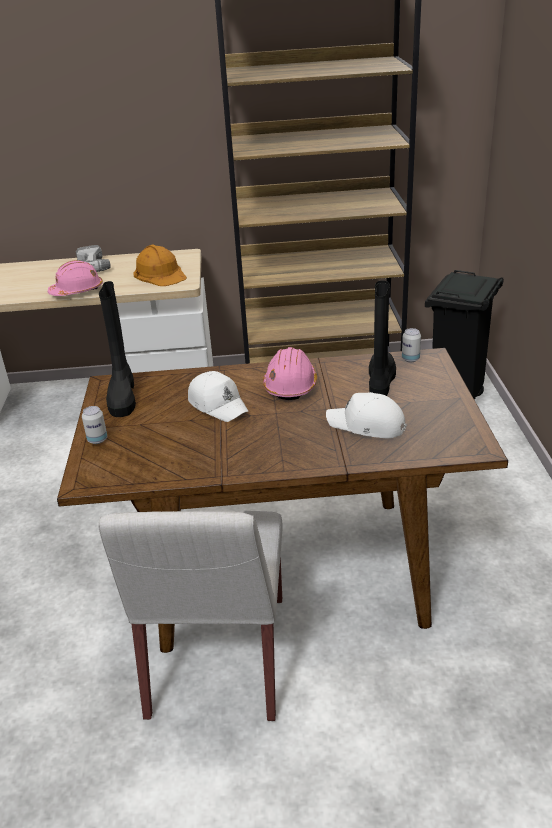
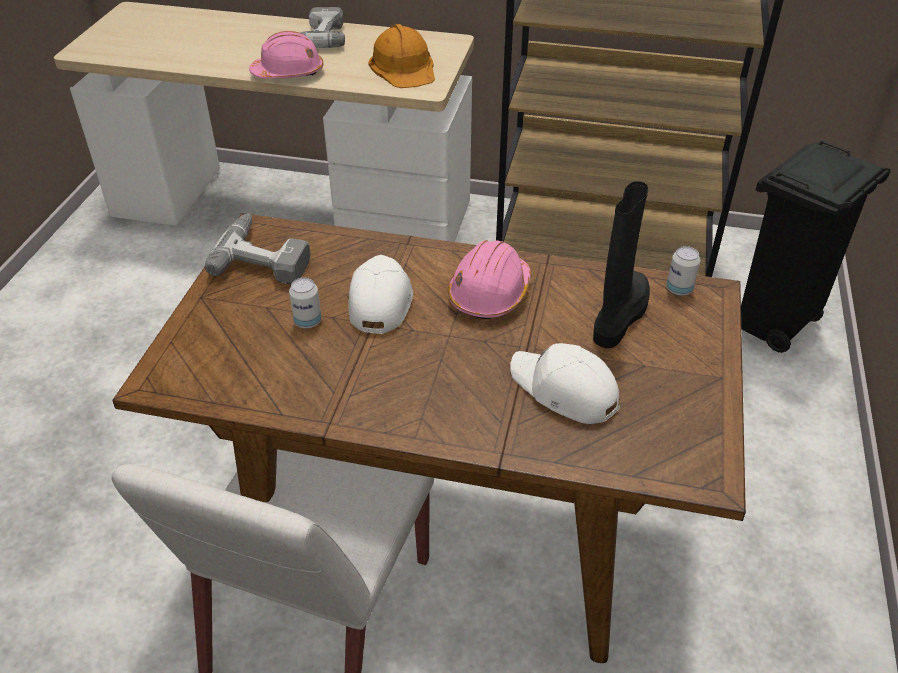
camera: 15 degrees right, 10 degrees up
can [82,406,107,444] -> can moved to [289,278,322,329]
black boot [99,281,136,417] -> power drill [205,213,311,284]
white cap [188,371,248,422] -> white cap turned 150 degrees counterclockwise [348,255,413,334]

